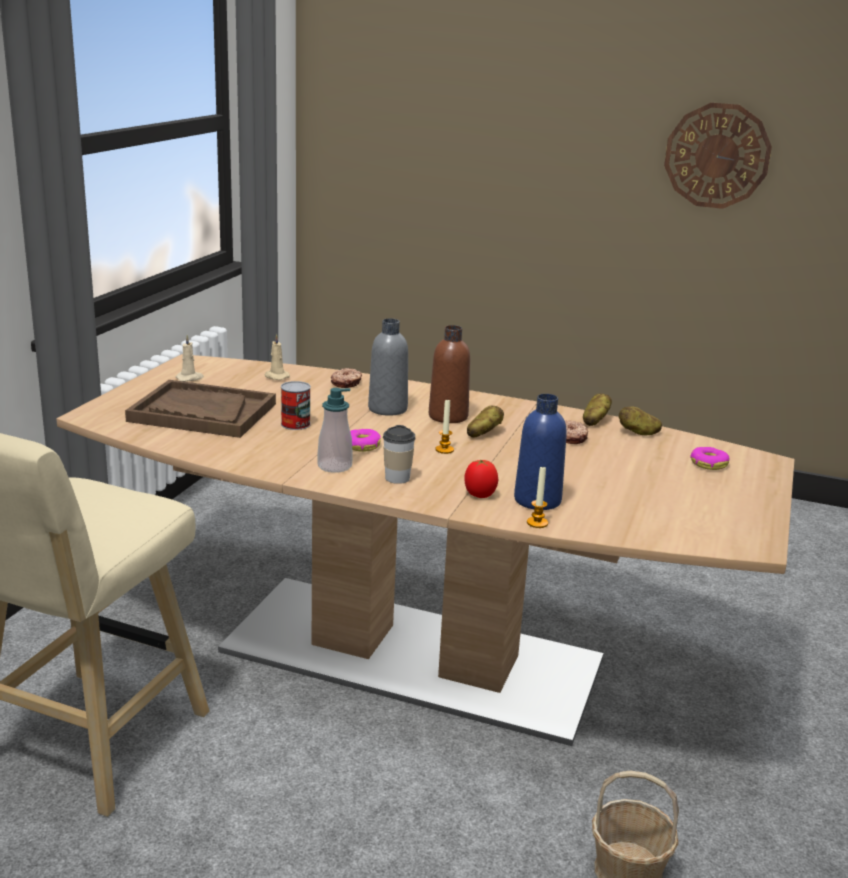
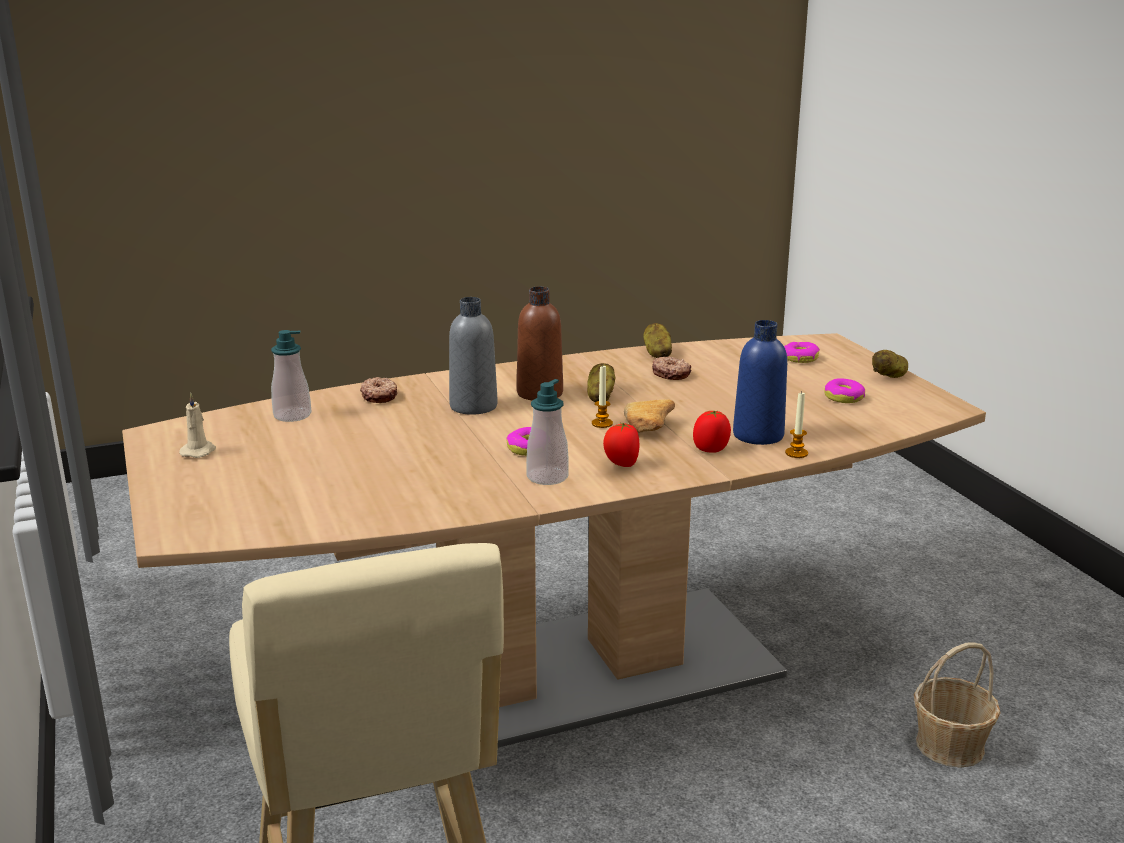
camera: 40 degrees left, 0 degrees up
brown tray [125,380,276,438] -> none
beige candle [265,334,290,380] -> soap dispenser [271,330,311,422]
can [281,381,311,430] -> none
cup [383,425,415,484] -> tomato [603,422,640,467]
potato [619,406,662,435] -> potato moved to [872,350,908,378]
wall clock [664,103,772,209] -> none
none -> bread [624,399,675,432]
none -> donut [824,378,865,403]

